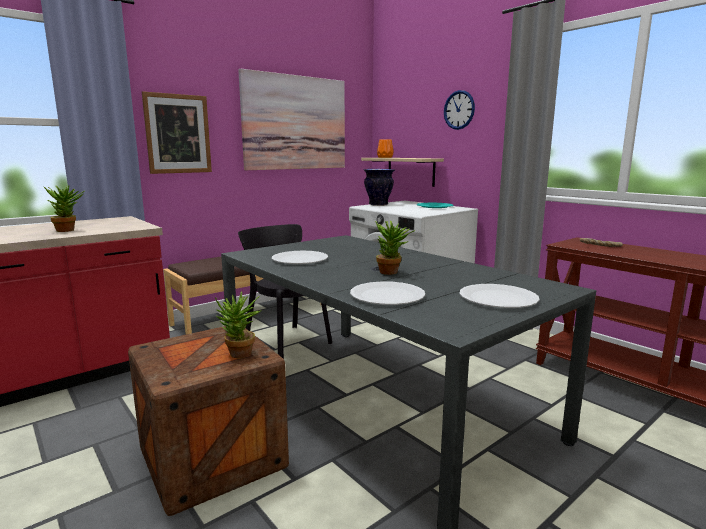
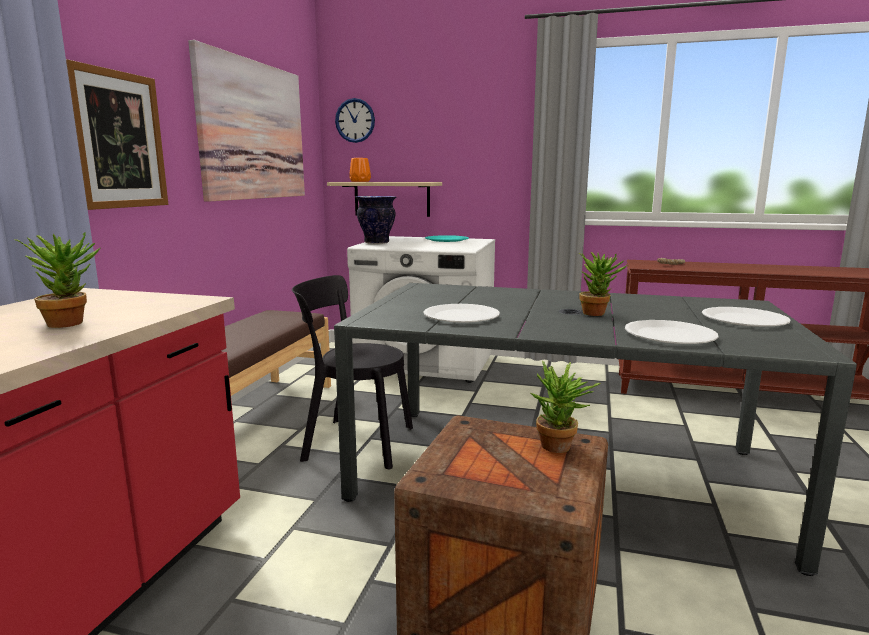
camera: 35 degrees left, 0 degrees up
wall clock [444,90,475,130] -> wall clock moved to [335,98,375,143]

